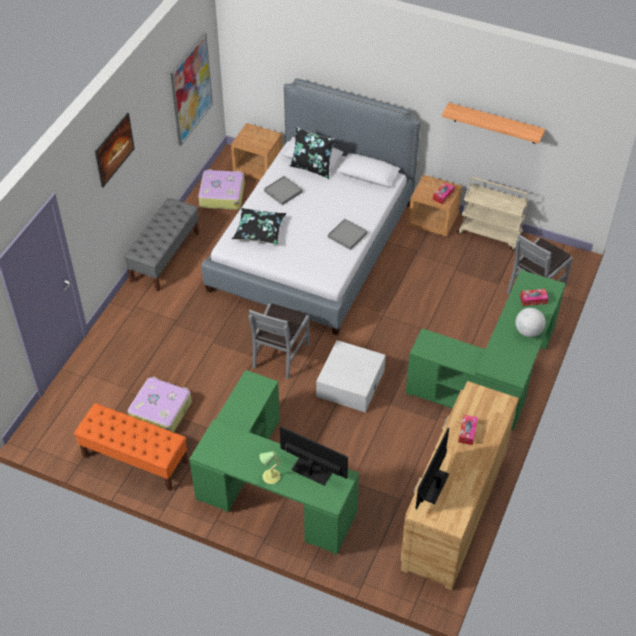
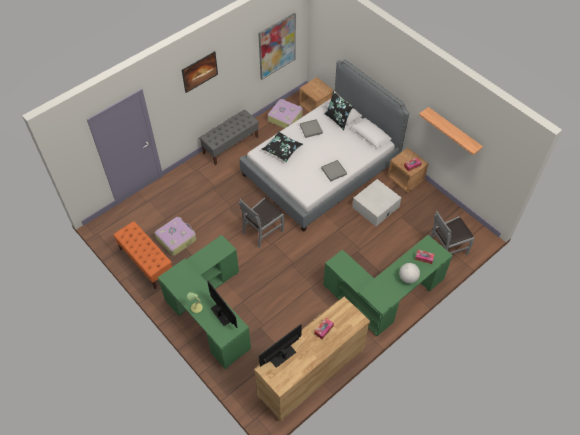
camera: 25 degrees right, 5 degrees up
white storage box [316,340,386,413] -> white storage box moved to [352,179,401,226]
beige cart [458,177,528,250] -> none

